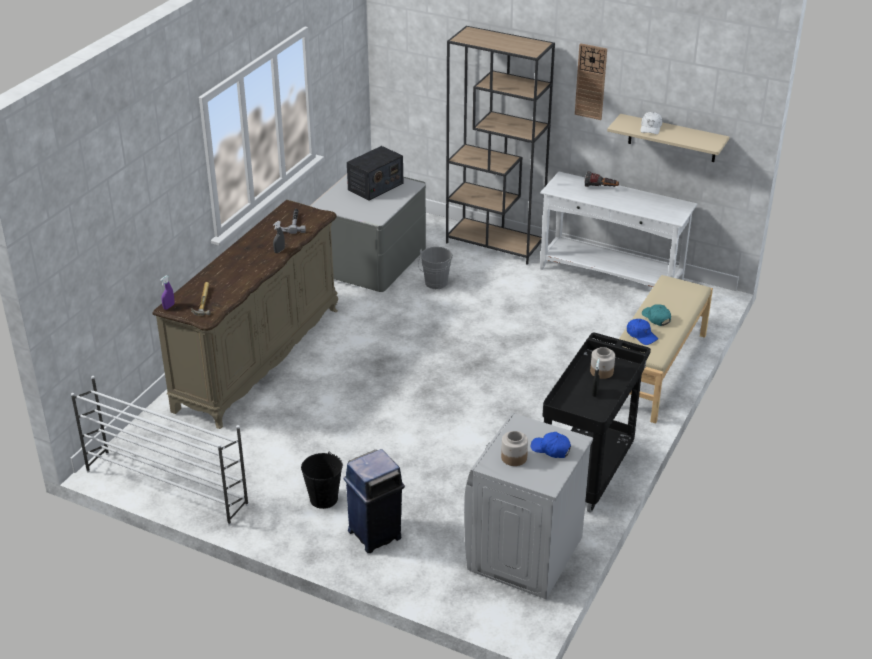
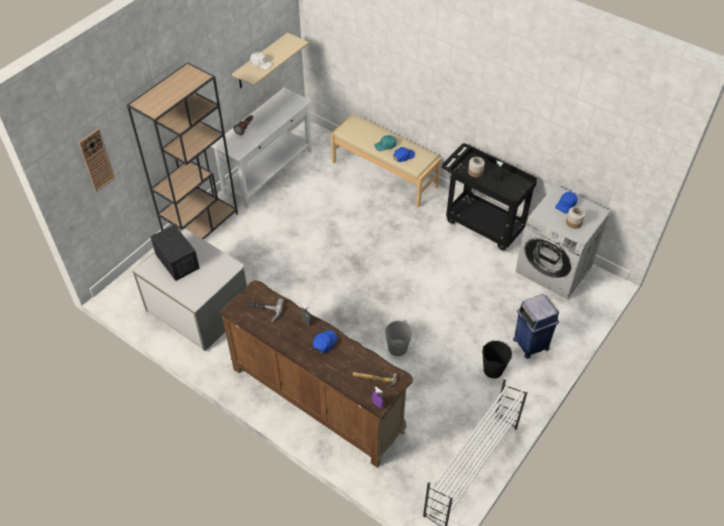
camera: 80 degrees left, 15 degrees up
grey bucket [418,247,453,289] -> grey bucket moved to [385,319,417,356]
wall clock [575,43,607,120] -> wall clock moved to [78,129,115,192]
none -> blue cap [313,330,337,353]

